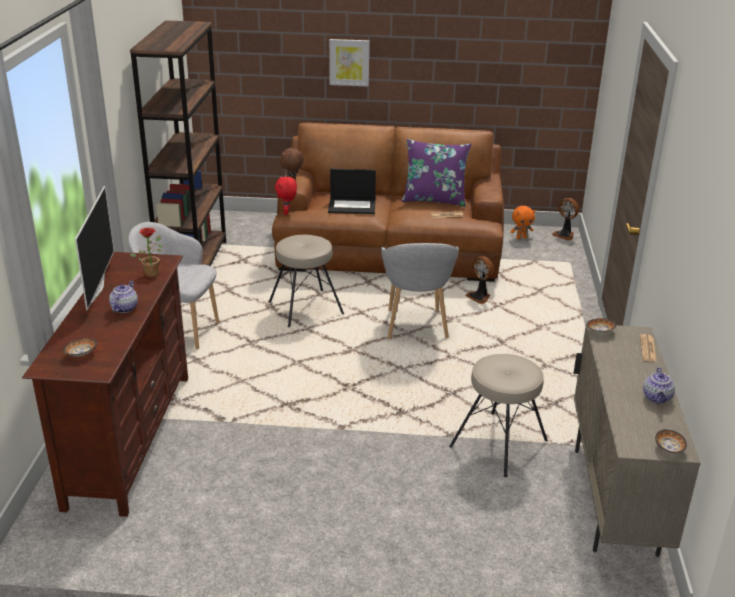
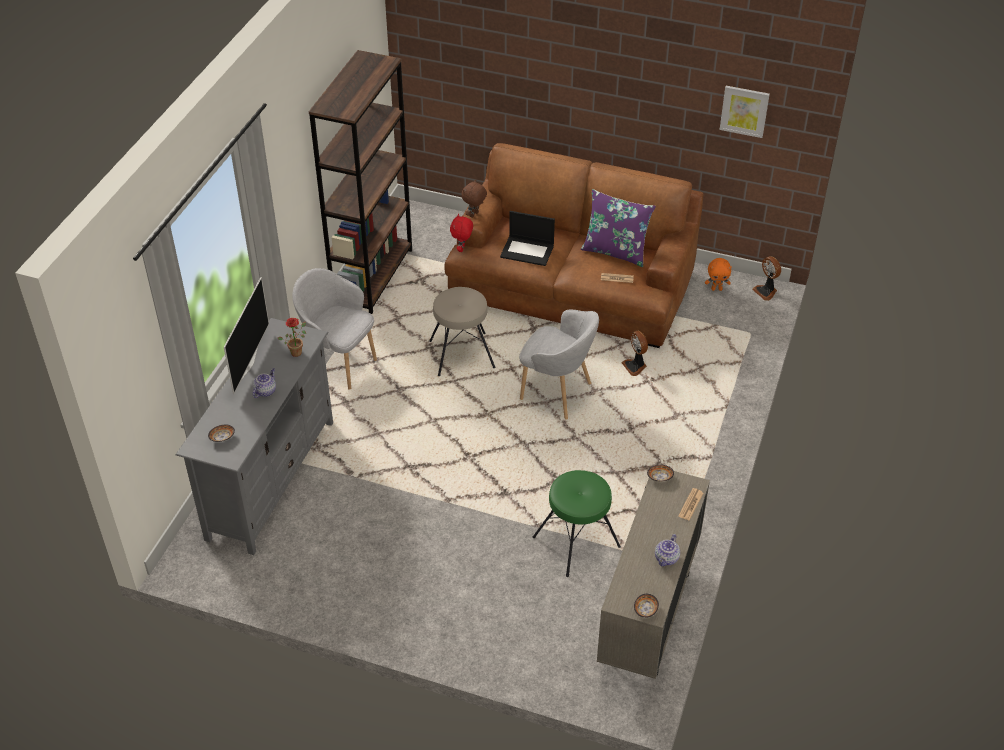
camera: 15 degrees right, 15 degrees up
brown tv stand [22,252,188,517] -> grey tv stand [175,318,333,555]
picture [329,39,369,87] -> picture moved to [720,86,770,138]
grey armchair [381,243,459,339] -> grey armchair turned 75 degrees counterclockwise [519,310,599,420]
beige stool [449,354,548,477] -> green stool [533,470,621,577]

